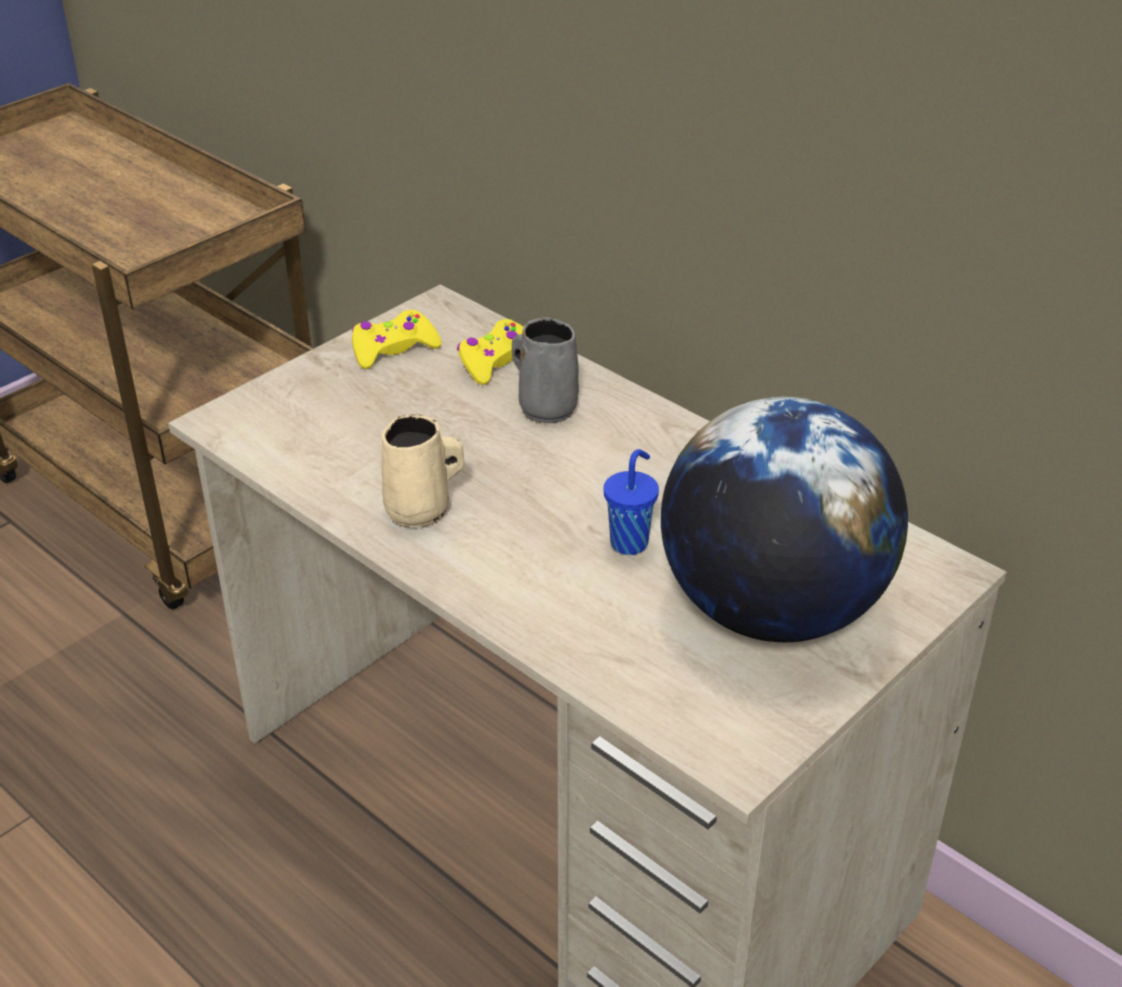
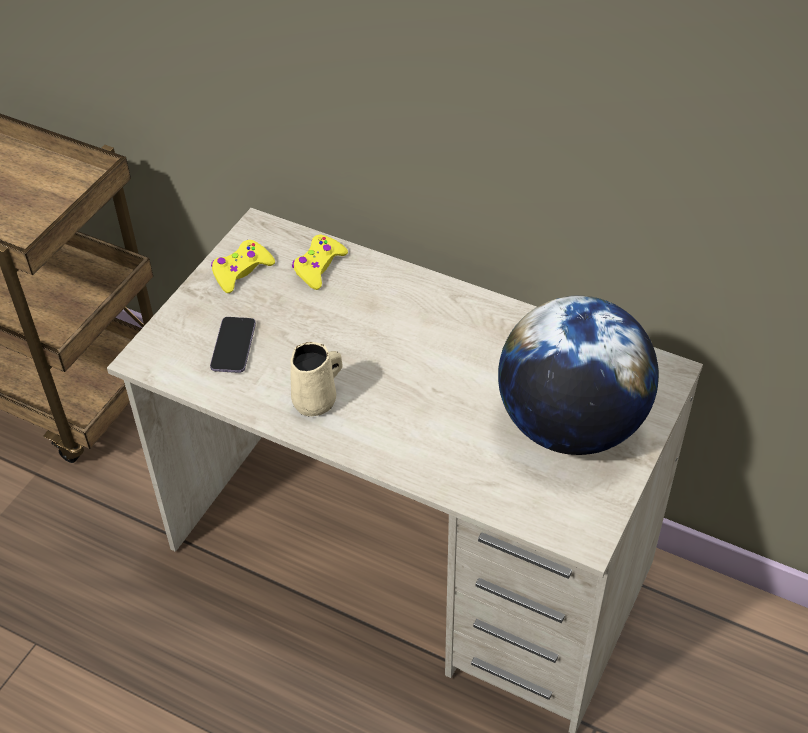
camera: 15 degrees left, 10 degrees up
grey mug [512,317,579,423] -> none
blue cup [604,449,659,555] -> none
none -> phone [210,317,256,373]

